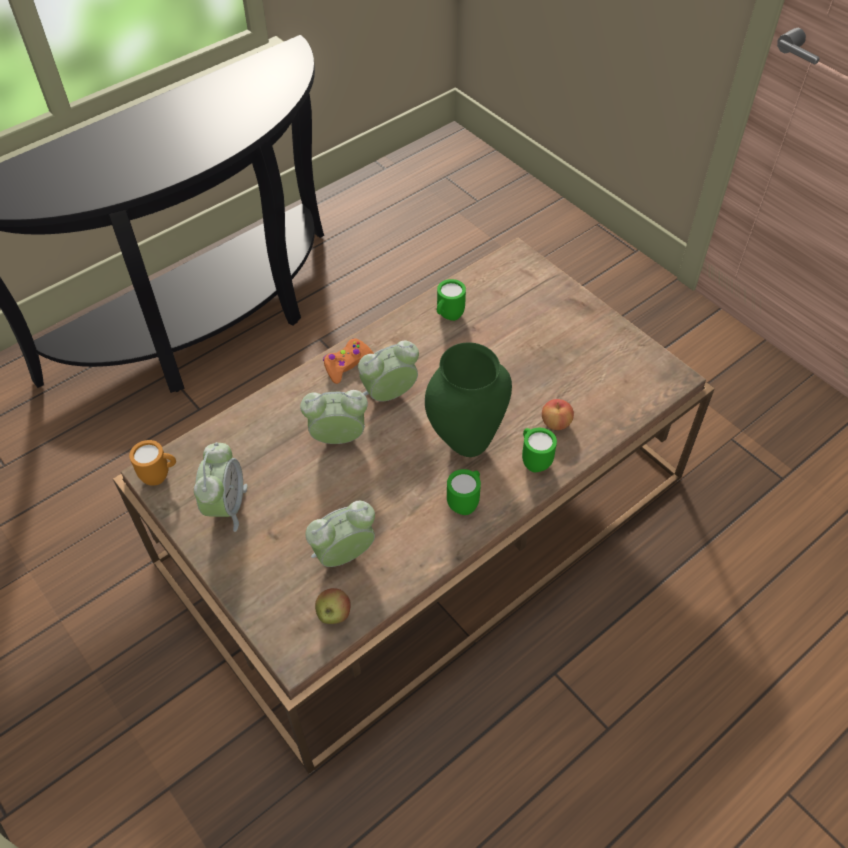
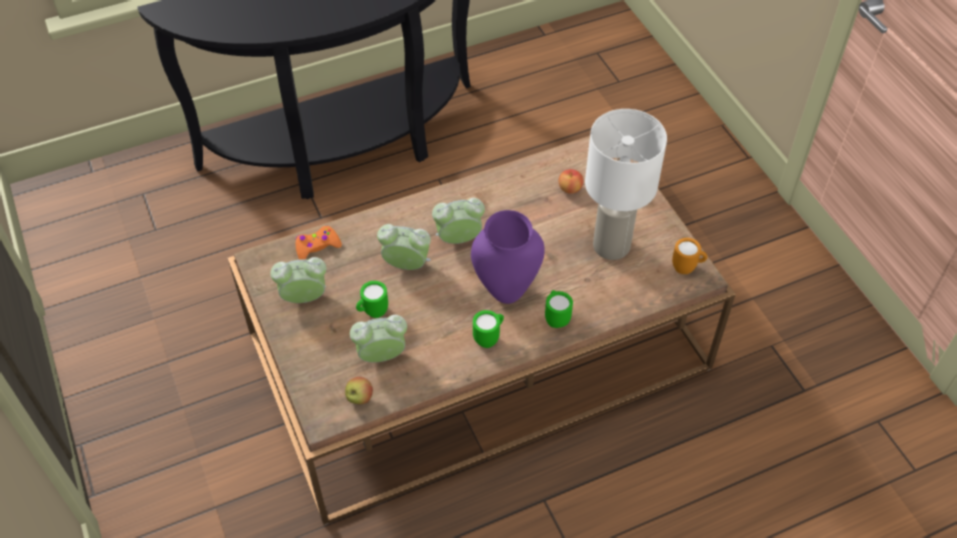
camera: 15 degrees right, 0 degrees up
orange mug [129,440,176,486] -> orange mug moved to [672,238,708,274]
alarm clock [194,442,248,532] -> alarm clock turned 120 degrees counterclockwise [270,257,326,303]
orange game controller [323,338,374,384] -> orange game controller moved to [296,226,342,260]
green vase [425,342,512,457] -> purple vase [471,210,545,304]
green mug [437,279,466,321] -> green mug moved to [356,281,388,318]
apple [542,399,574,430] -> apple moved to [558,169,584,194]
none -> white table lamp [585,109,667,260]

